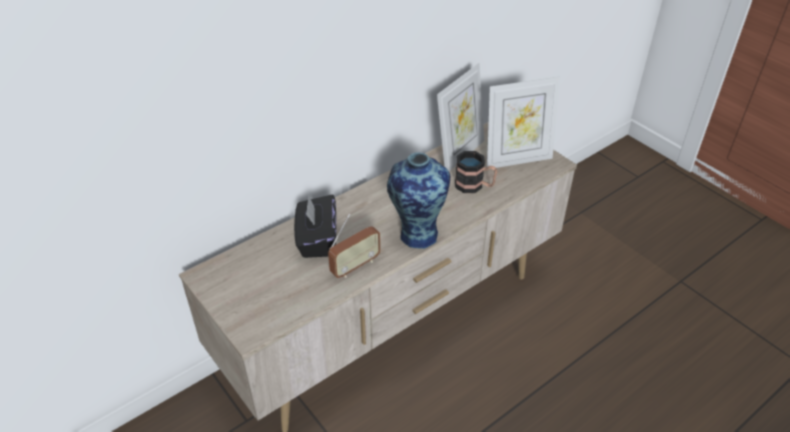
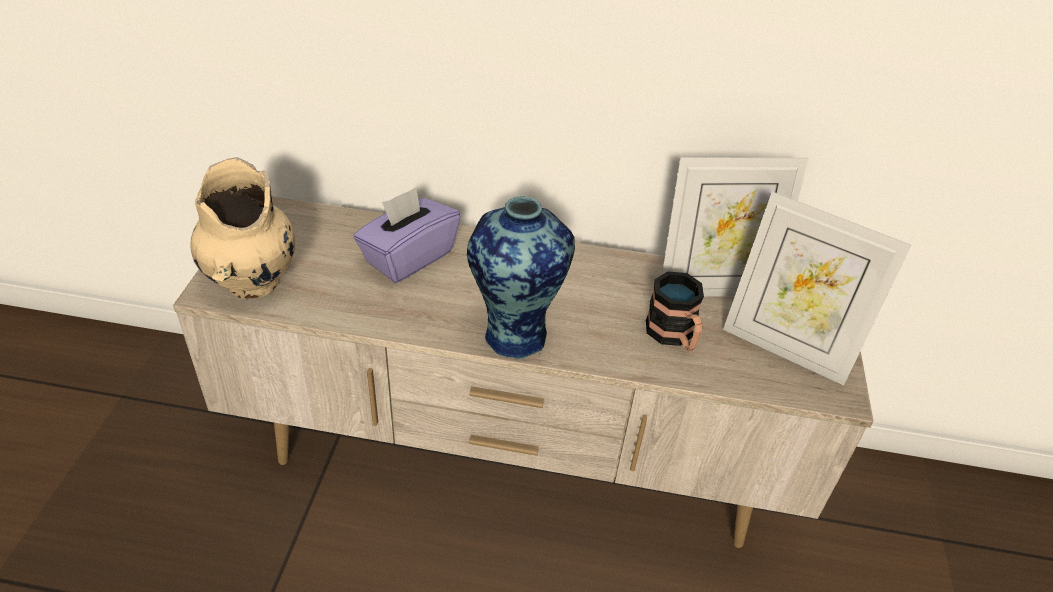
camera: 45 degrees right, 0 degrees up
black tissue box [294,195,336,258] -> purple tissue box [353,187,461,283]
radio [328,213,381,278] -> none
none -> beige vase [190,157,295,299]

